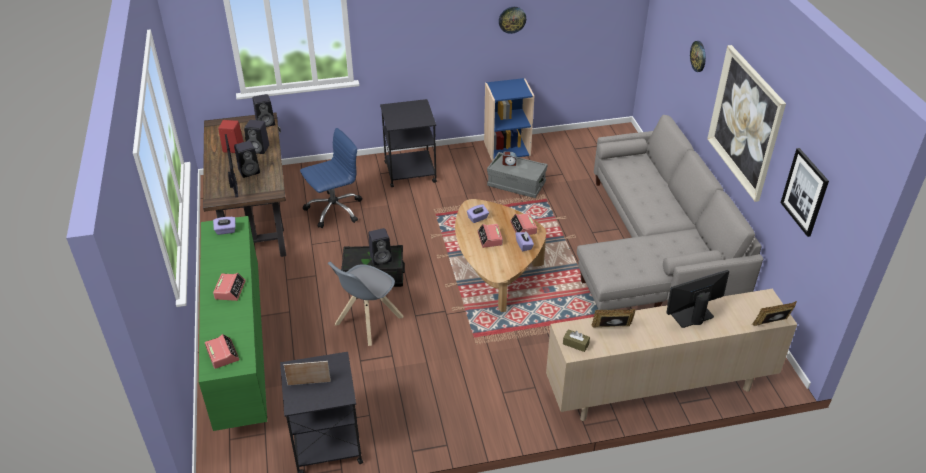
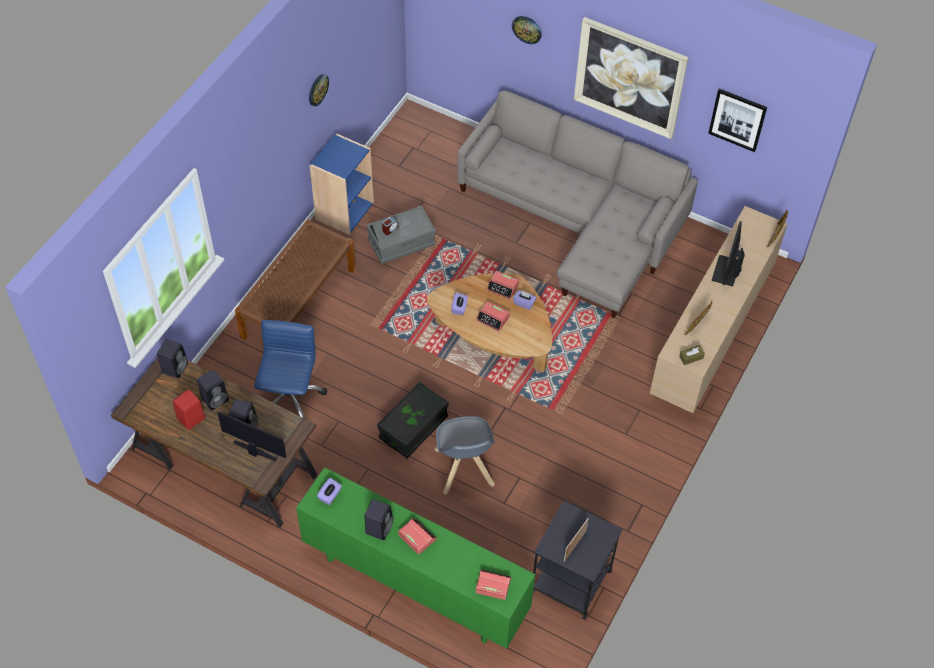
camera: 50 degrees left, 15 degrees up
black speaker [368,228,392,265] -> black speaker moved to [364,499,393,540]
black cart [380,99,437,187] -> brown bench [235,220,355,340]

